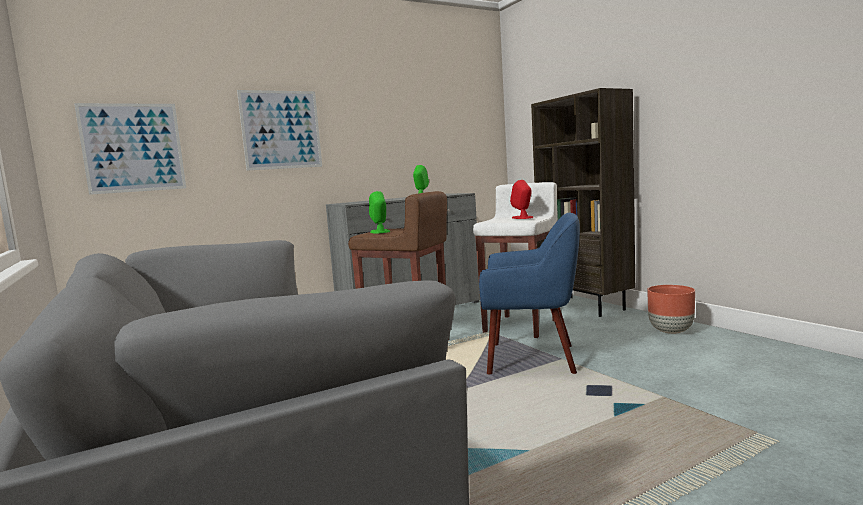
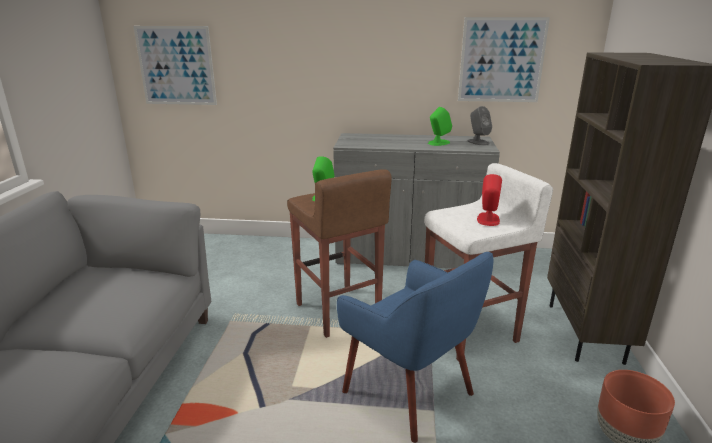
camera: 35 degrees right, 15 degrees up
picture [237,90,322,171] -> picture moved to [458,17,550,102]
none -> grey speaker [468,106,492,145]

